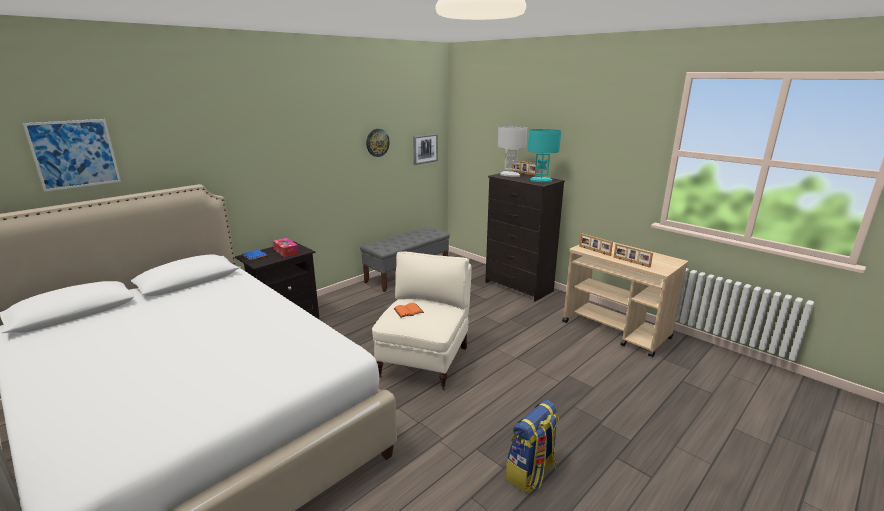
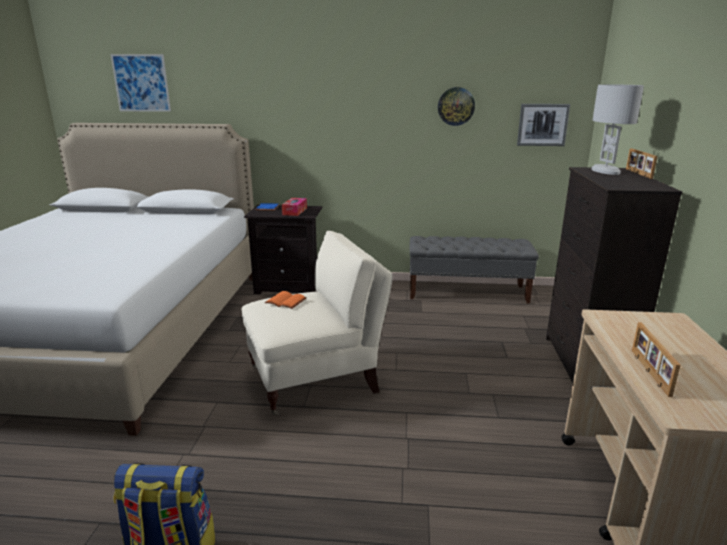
camera: 50 degrees right, 0 degrees up
turquoise table lamp [528,129,561,182] -> none
picture frame [579,233,613,256] -> none

